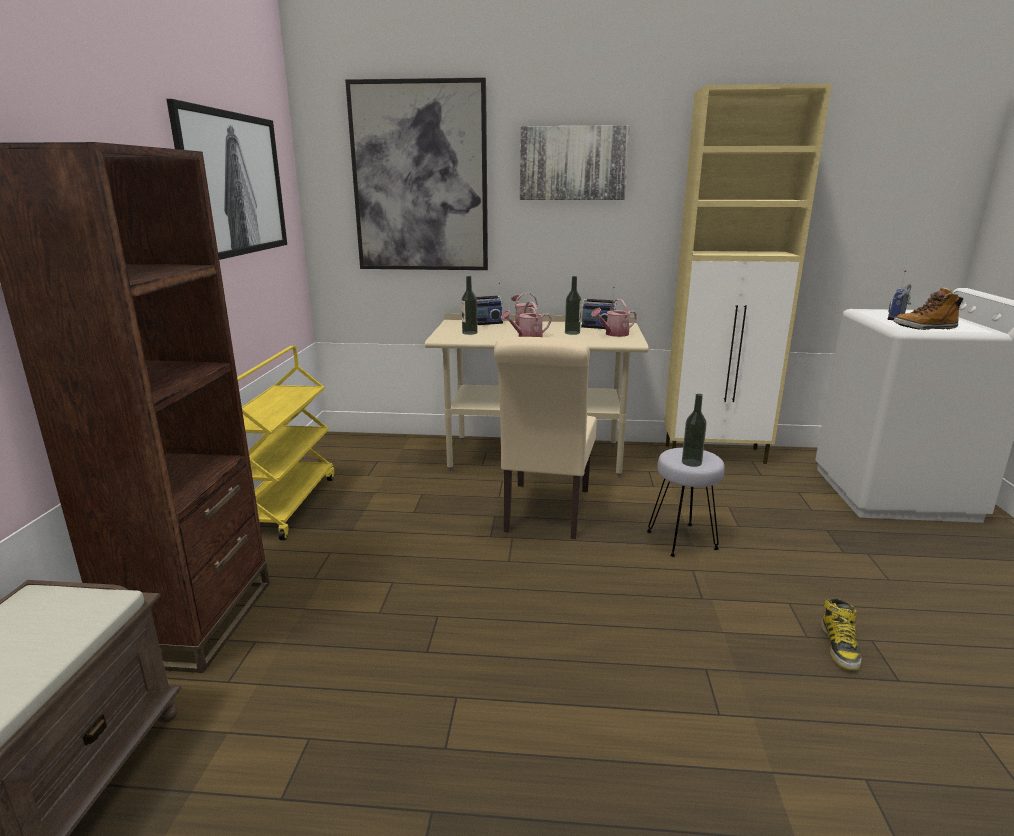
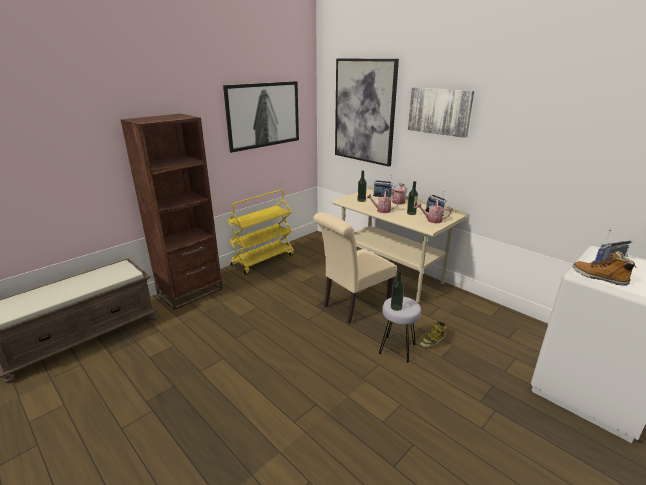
camera: 40 degrees right, 5 degrees up
beige cabinet [664,83,832,464] -> none
boot [821,599,862,671] -> boot moved to [420,321,446,347]

